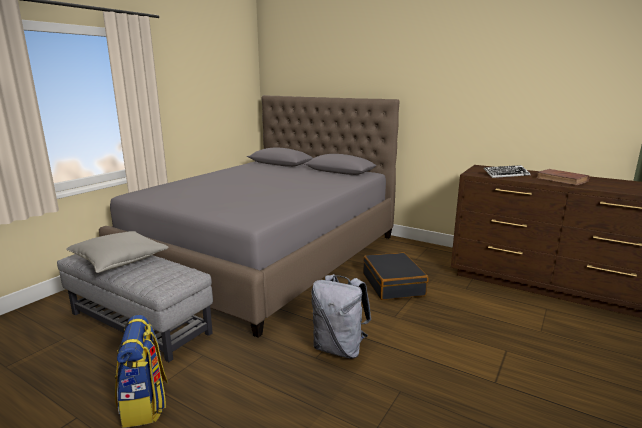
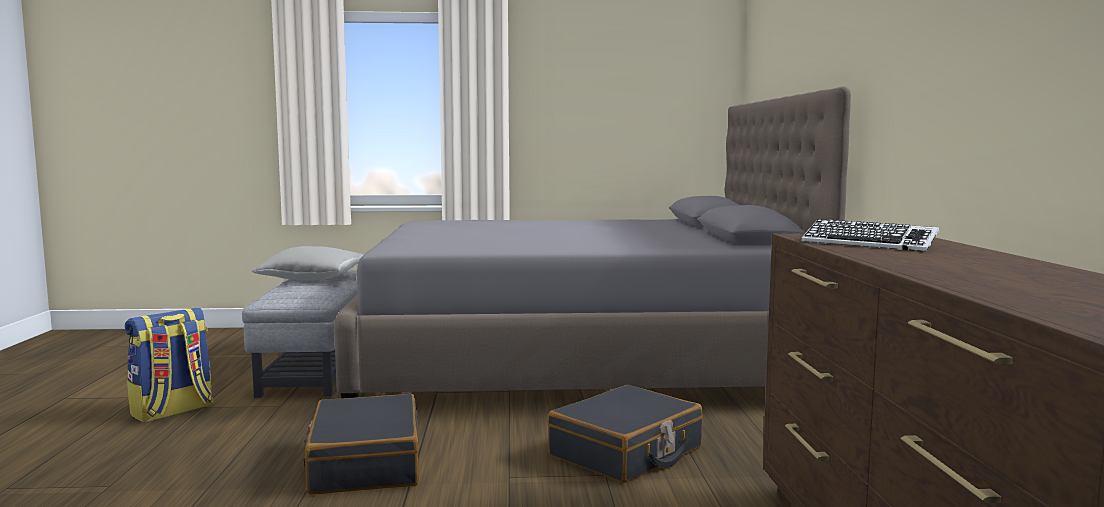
camera: 55 degrees right, 10 degrees down
grey backpack [311,274,371,359] -> black suitcase [303,394,419,495]
brown book [537,169,590,186] -> none

